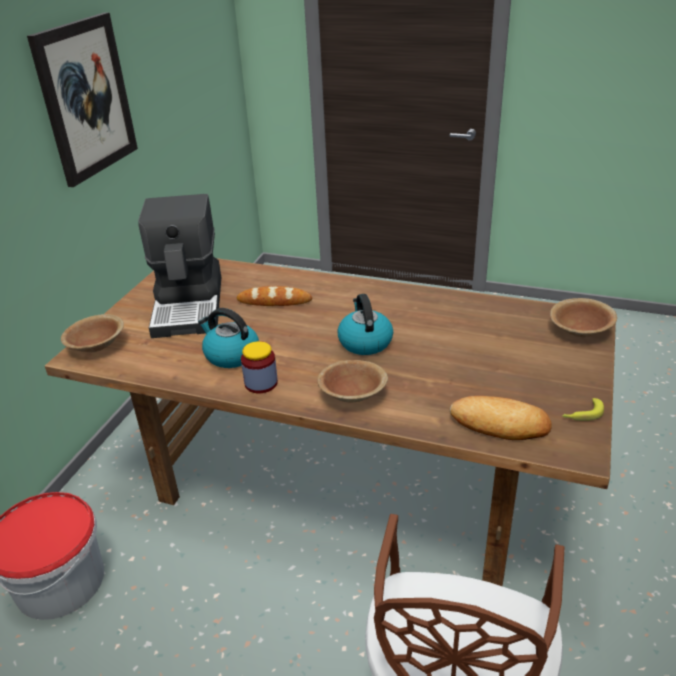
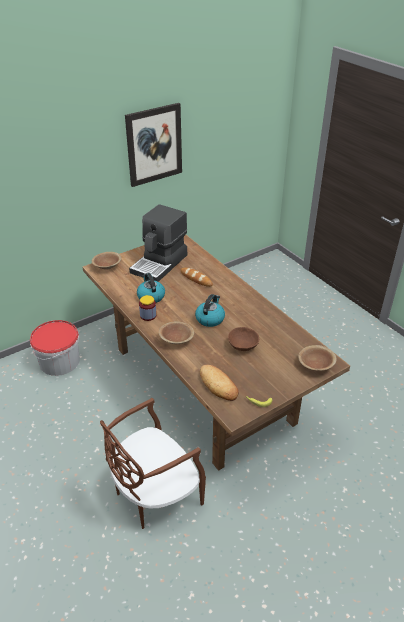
camera: 35 degrees right, 5 degrees up
none -> brown bowl [228,327,259,351]

